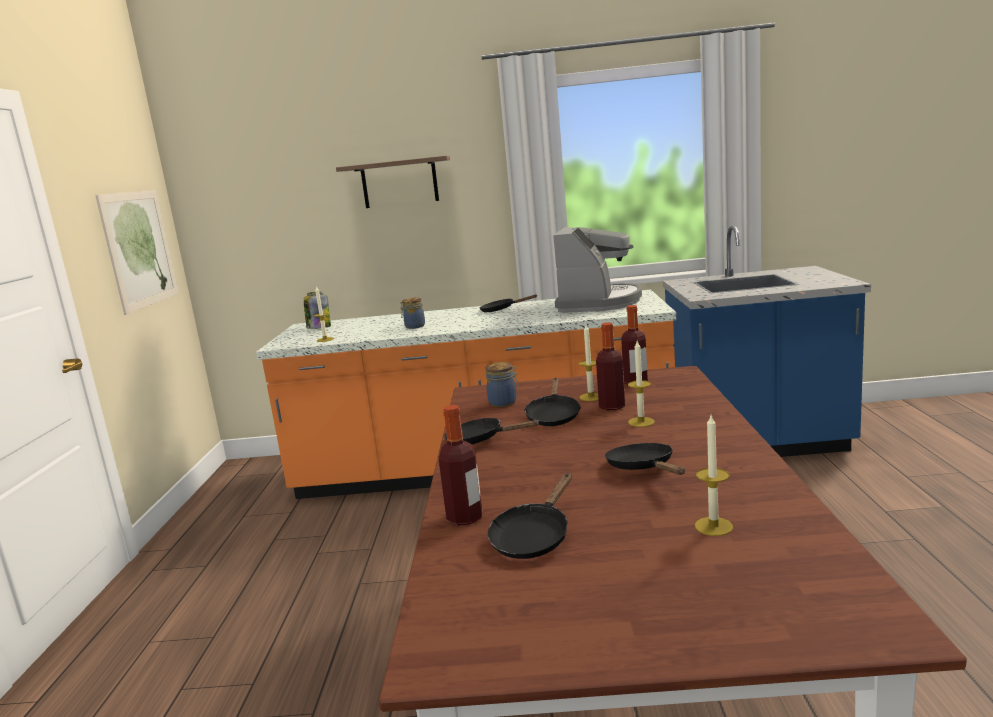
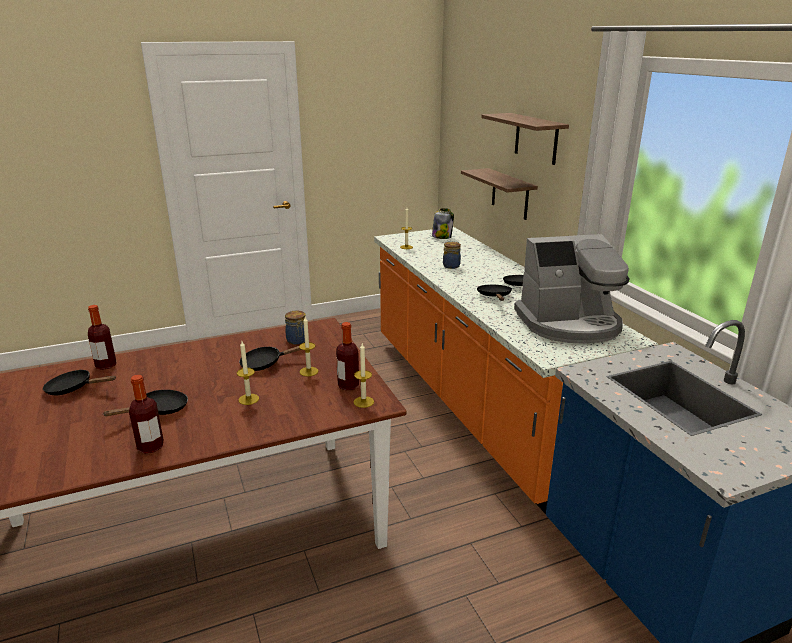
camera: 65 degrees right, 10 degrees up
picture [95,190,179,315] -> none
black frying pan [444,418,540,444] -> black frying pan moved to [477,285,512,301]
bottle [596,322,625,410] -> bottle moved to [129,375,164,454]
candle [695,415,733,536] -> candle moved to [354,343,374,408]
none -> shelf [461,168,538,220]

